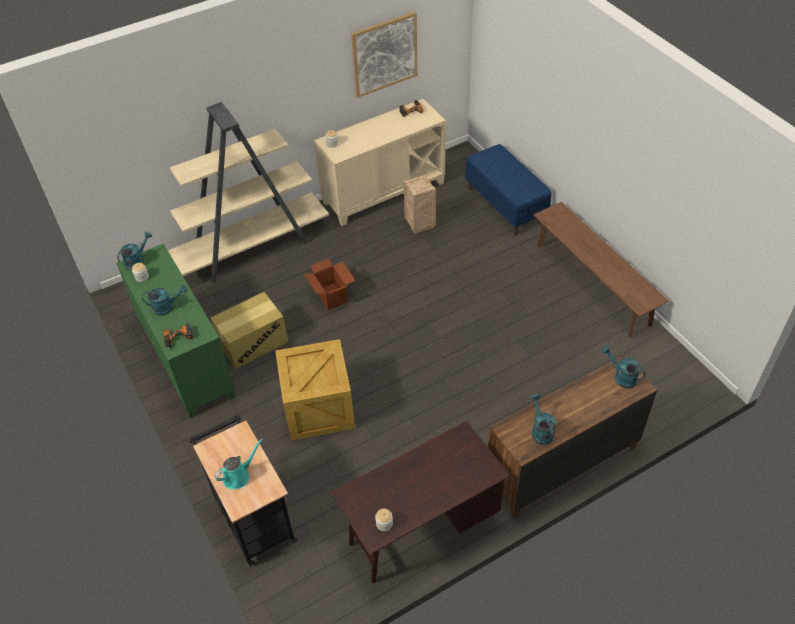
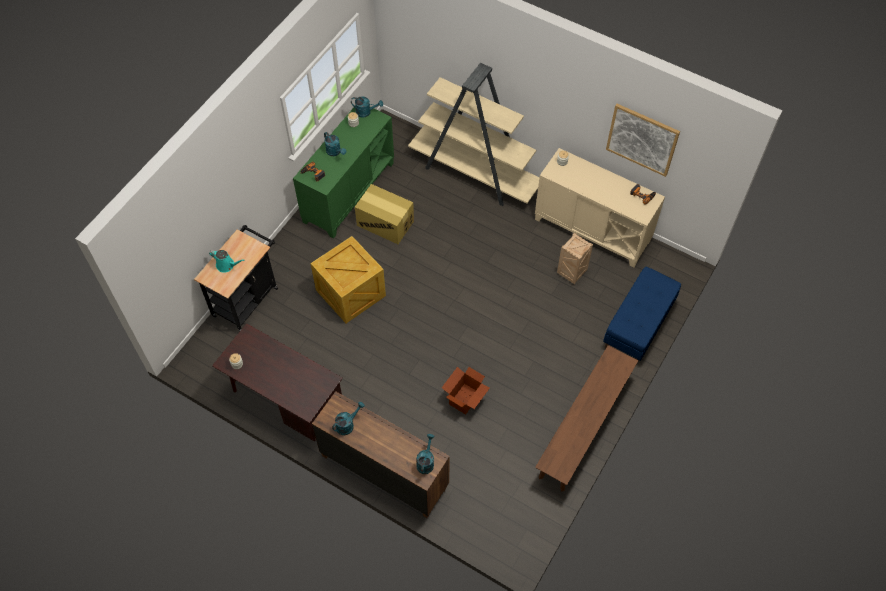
camera: 60 degrees right, 10 degrees up
cardboard box [304,259,355,310] -> cardboard box moved to [442,367,490,415]

